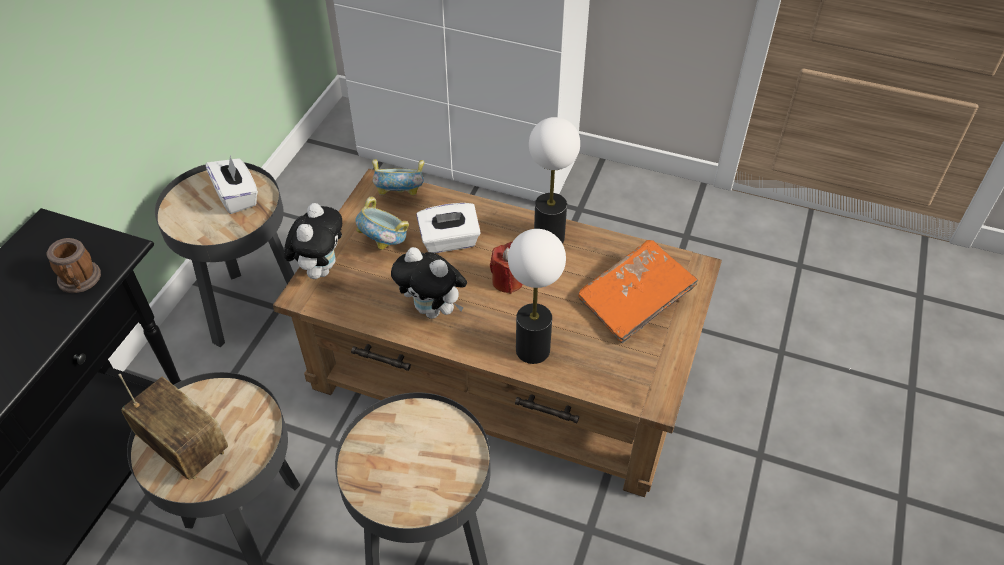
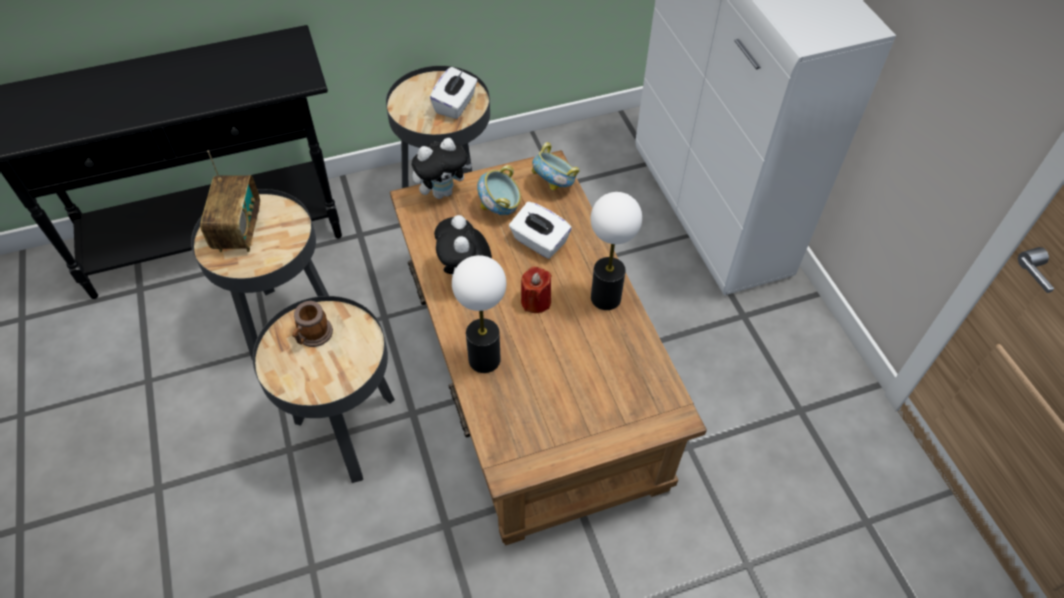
camera: 50 degrees right, 5 degrees up
mug [47,238,101,293] -> mug moved to [292,301,333,347]
orange book [578,240,699,343] -> none

